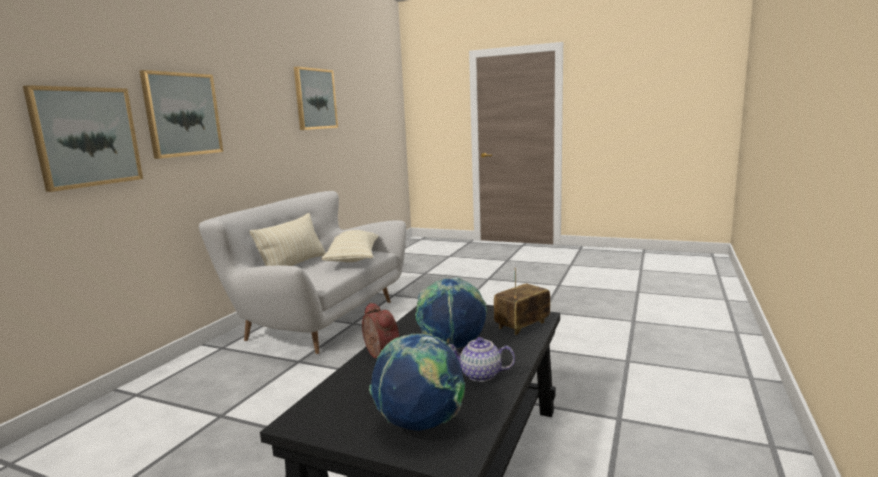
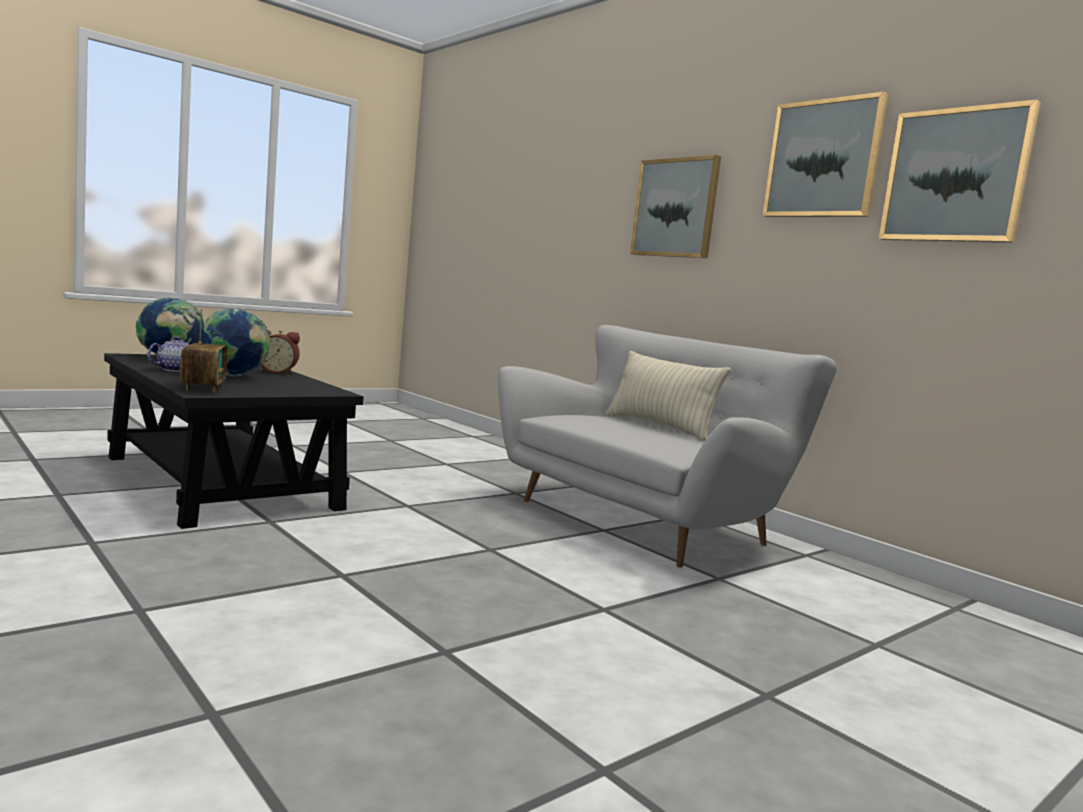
camera: 115 degrees right, 5 degrees down
picture [23,85,143,192] -> picture moved to [762,92,888,217]
beige pillow [321,230,378,262] -> none

